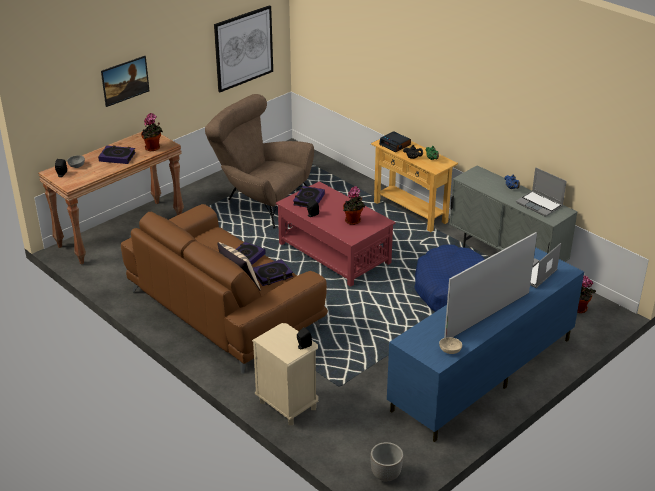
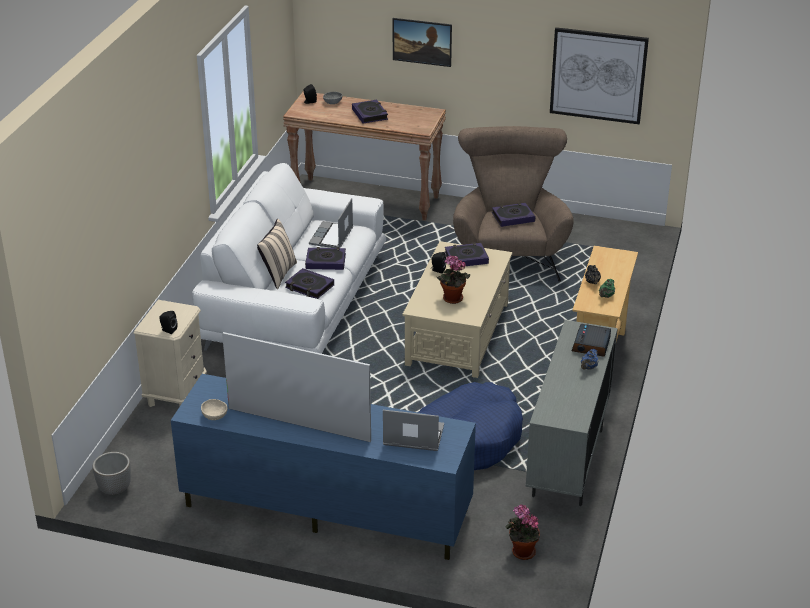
camera: 60 degrees right, 0 degrees up
brown sofa [121,204,328,374] -> white sofa [192,163,386,354]
potted plant [141,113,163,151] -> none
red coffee table [276,181,395,287] -> beige coffee table [402,241,512,378]
alarm clock [379,131,411,152] -> alarm clock moved to [572,324,611,357]
laptop [516,167,566,217] -> laptop moved to [309,198,353,248]
none -> book [492,203,535,227]

